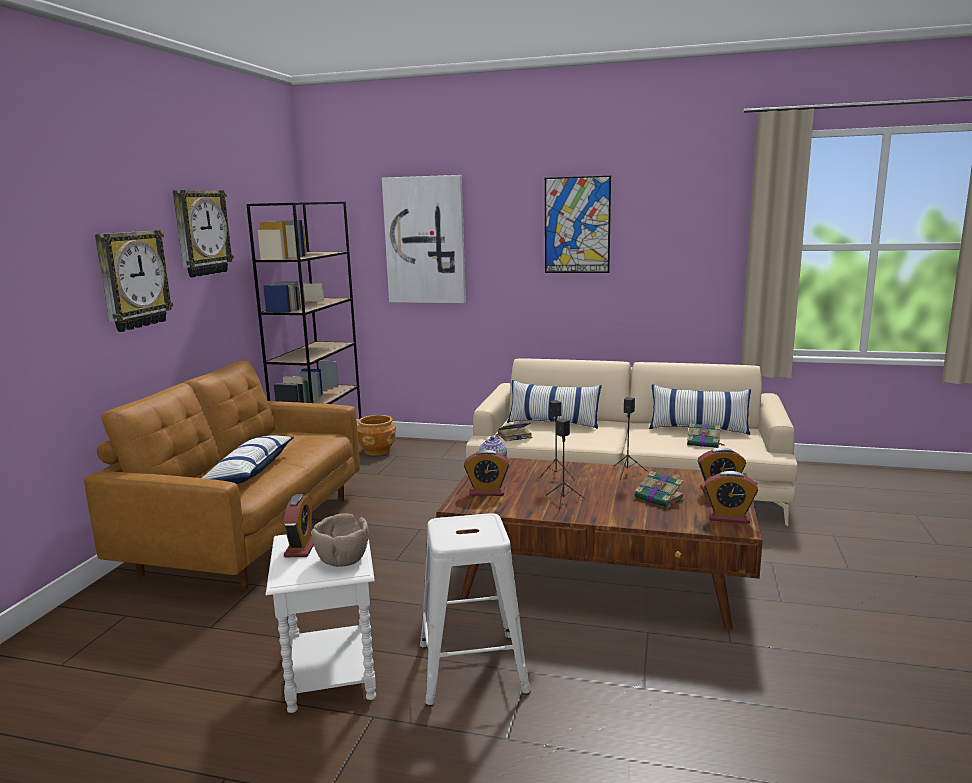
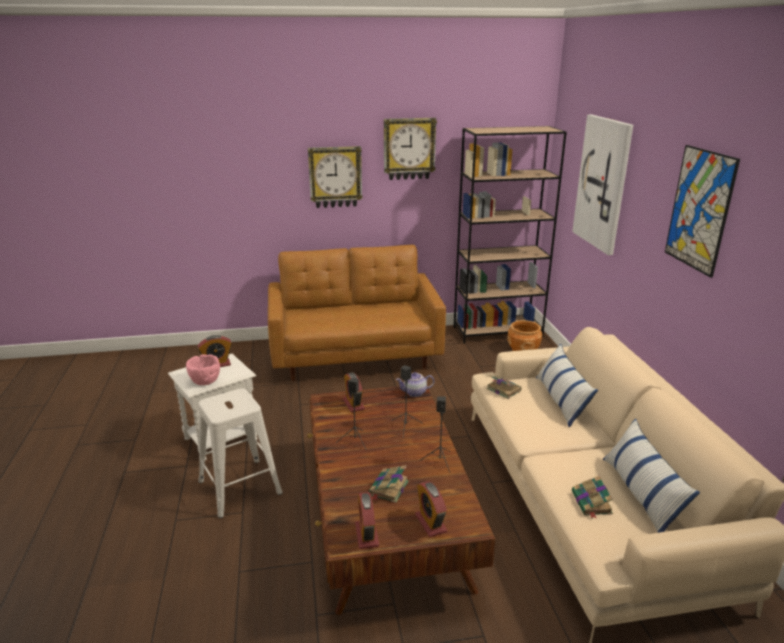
camera: 65 degrees right, 10 degrees up
pillow [202,435,294,484] -> none
brown bowl [312,513,369,567] -> pink bowl [186,354,220,385]

